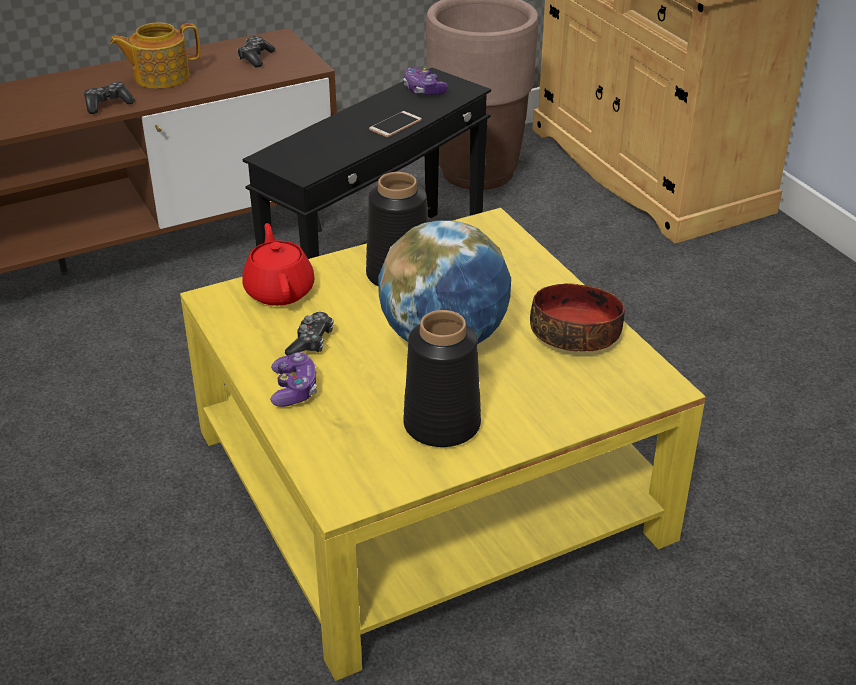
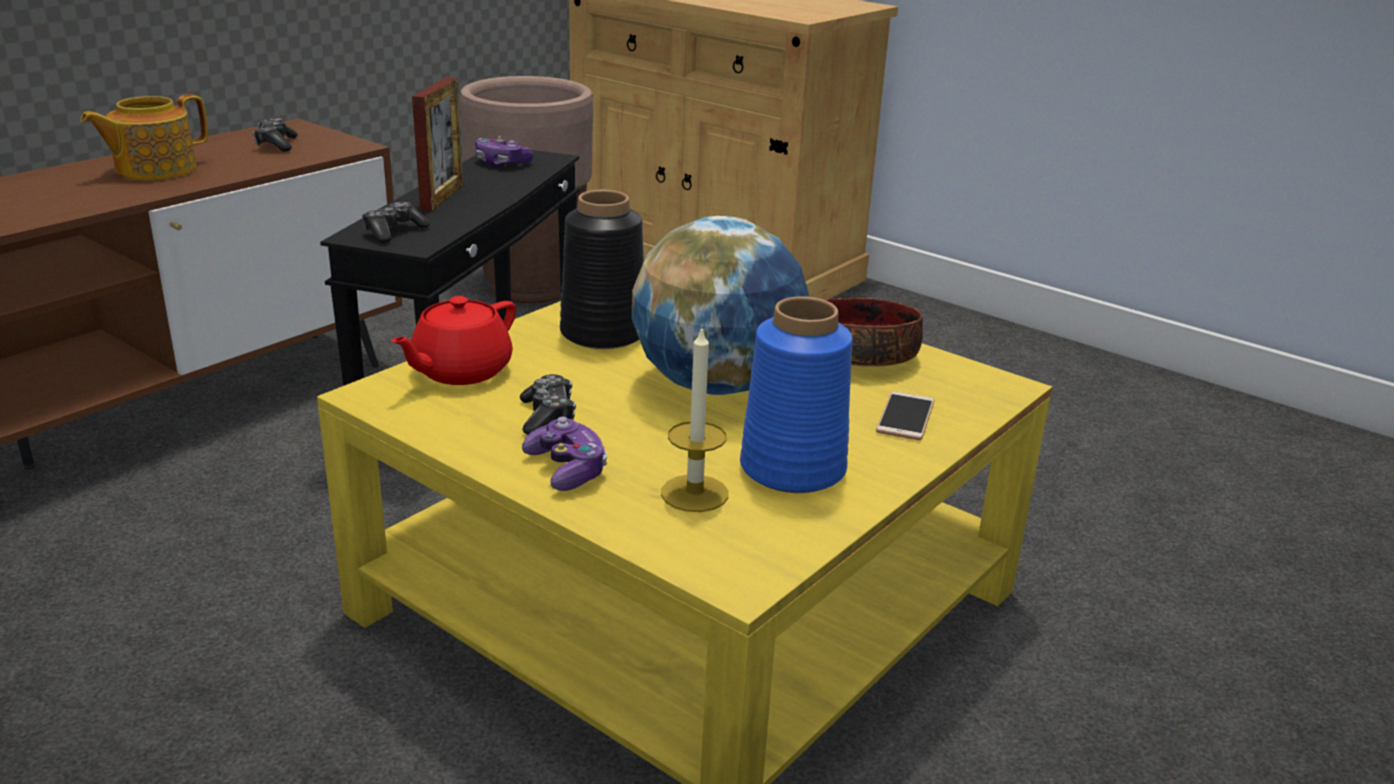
camera: 25 degrees left, 10 degrees down
game controller [84,82,135,114] -> game controller moved to [362,202,430,243]
red teapot [242,223,315,306] -> red teapot turned 105 degrees counterclockwise [391,296,516,385]
phone [369,111,422,137] -> phone moved to [876,391,934,440]
black vase [403,310,481,447] -> blue vase [740,297,853,493]
none -> picture frame [412,77,463,211]
none -> candle [661,325,728,512]

